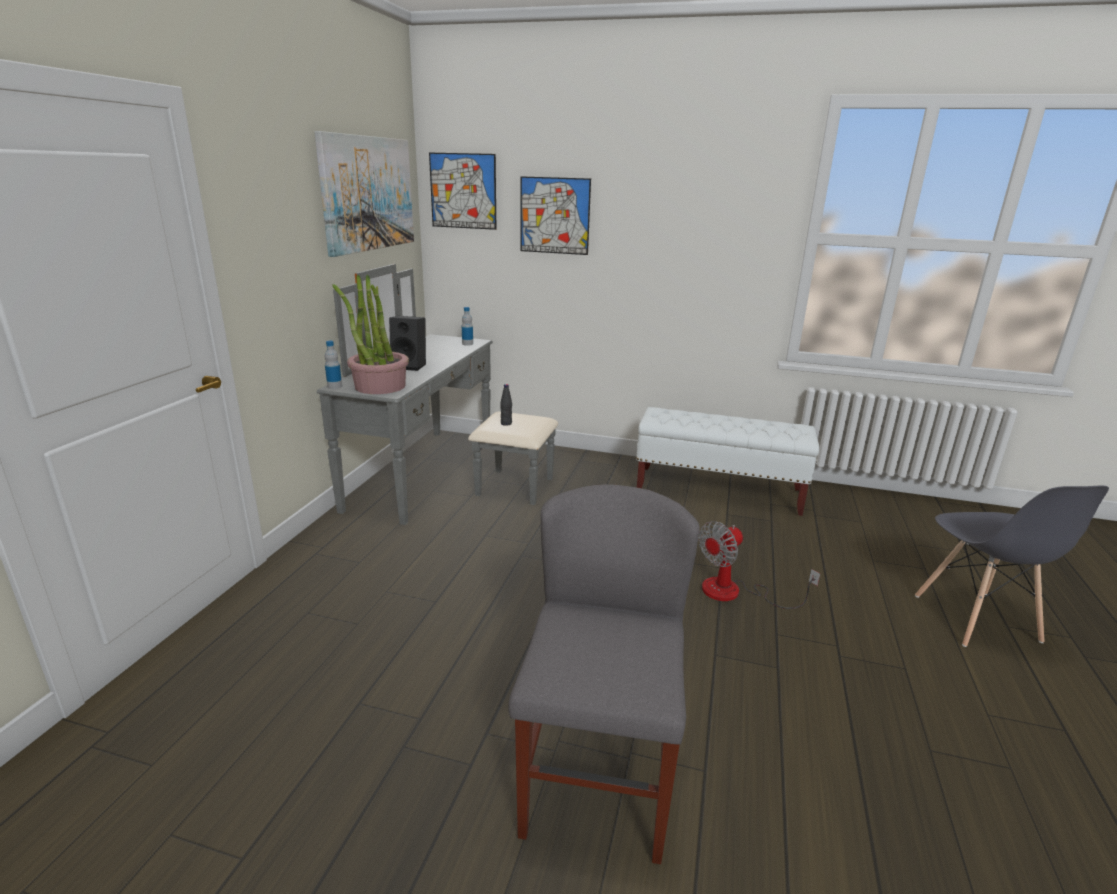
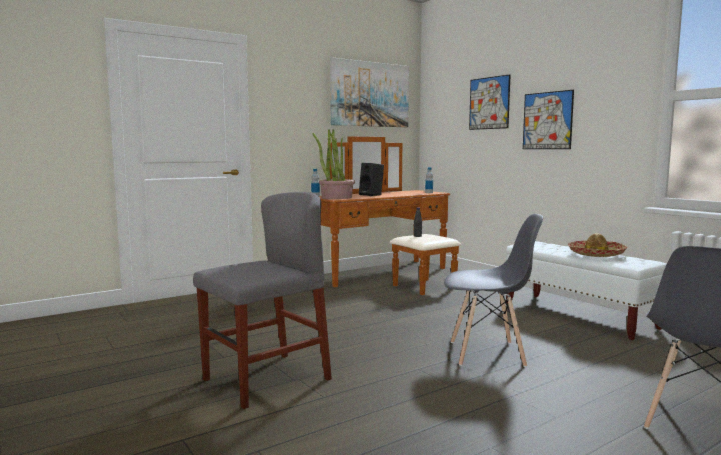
camera: 40 degrees right, 15 degrees down
grey dresser [317,264,558,525] -> brown dresser [319,136,461,295]
picture [429,153,496,230] -> picture moved to [523,90,574,149]
fan [698,521,820,609] -> grey chair [444,214,543,367]
none -> hat [568,233,628,257]

